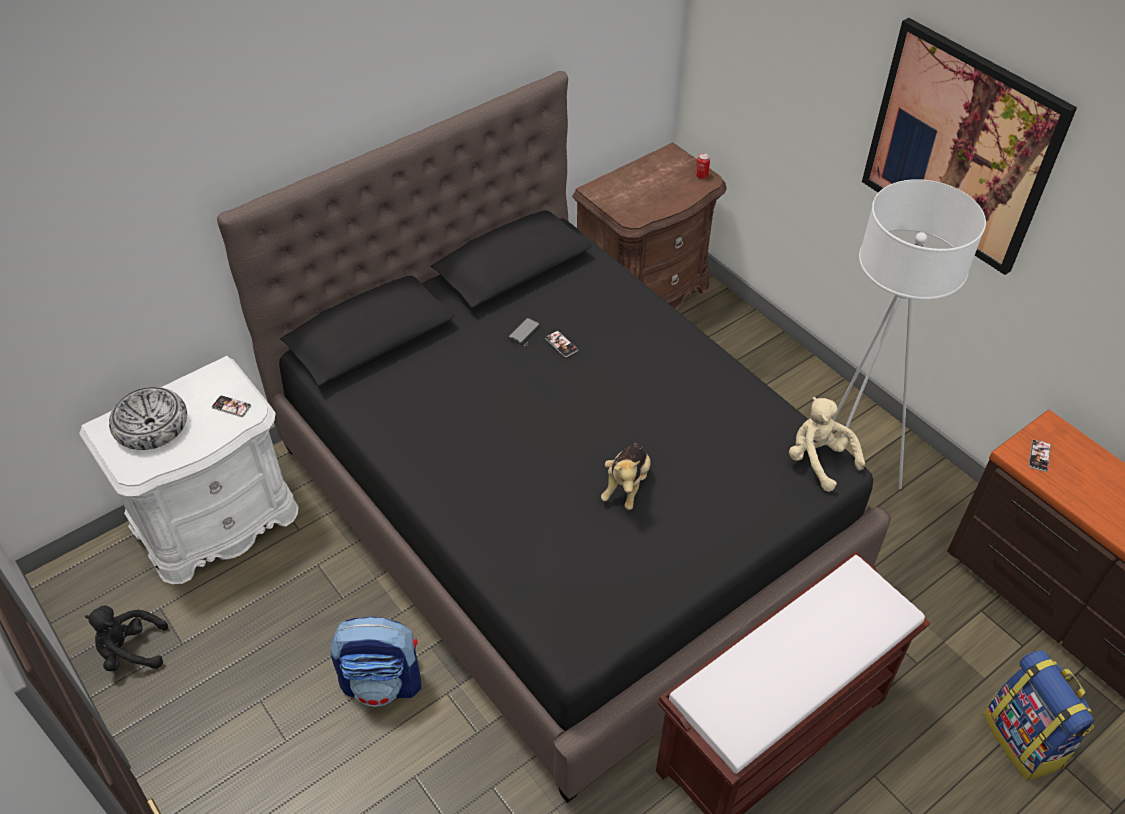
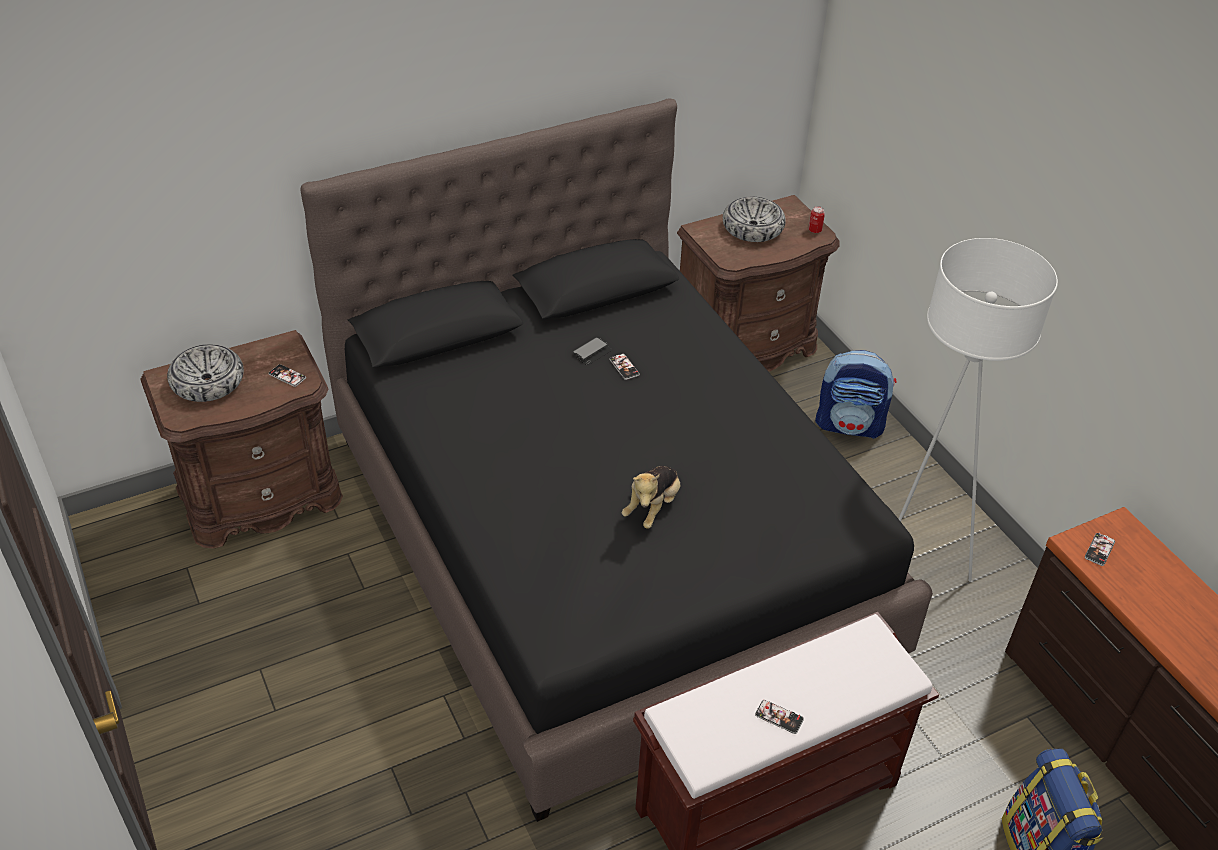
camera: 10 degrees right, 5 degrees down
white nightstand [79,356,298,584] -> brown nightstand [140,330,343,549]
black plush toy [85,605,168,671] -> none
backpack [330,617,421,707] -> backpack moved to [815,350,896,439]
beige plush toy [789,397,865,492] -> none
picture [862,18,1077,275] -> none
none -> bowl [723,197,786,242]
none -> phone [755,700,804,734]

